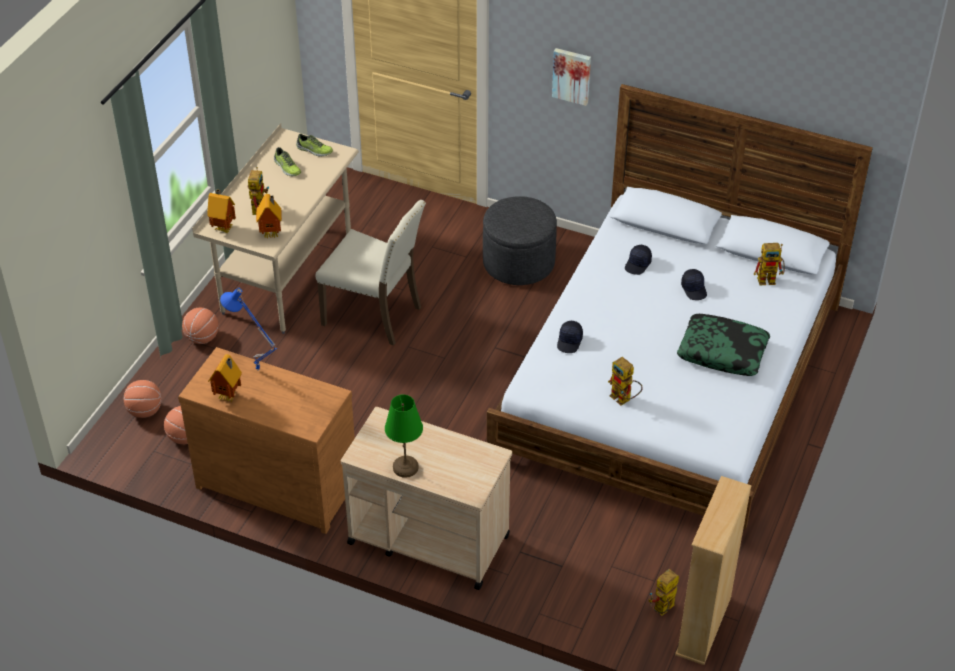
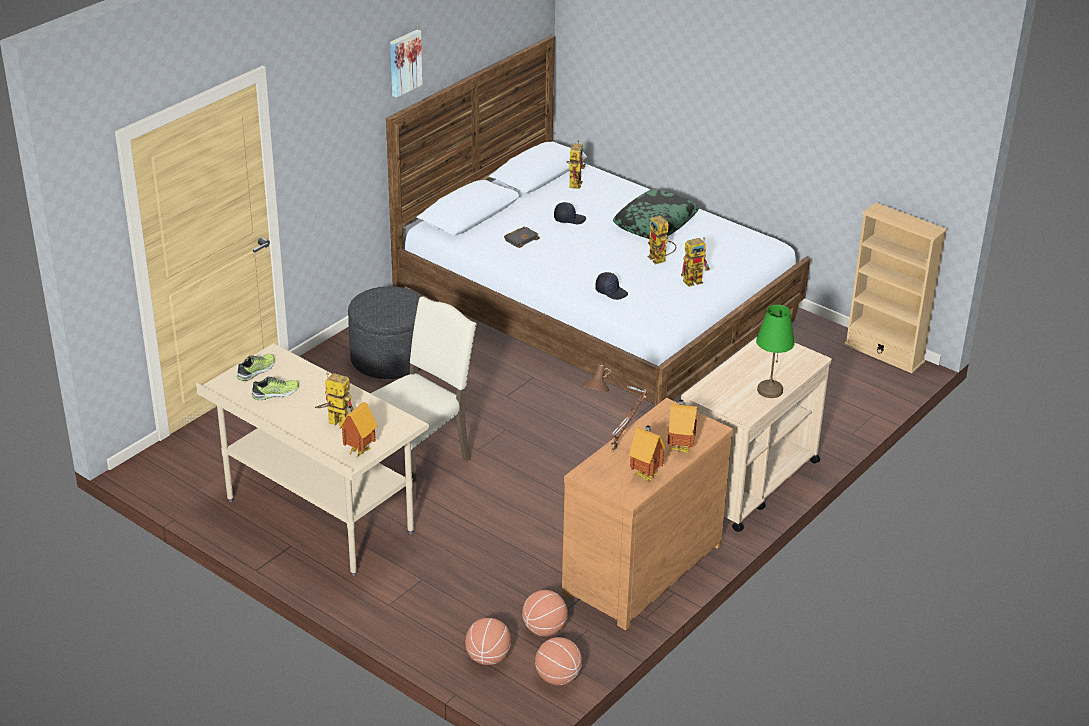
camera: 75 degrees left, 10 degrees down
basketball [182,308,219,344] -> basketball moved to [535,637,582,686]
blue table lamp [220,288,278,370] -> brown table lamp [583,364,648,452]
toy house [256,194,282,239] -> toy house moved to [668,399,697,453]
picture [552,48,591,106] -> picture moved to [390,30,423,98]
black cap [625,245,652,275] -> black book [504,227,540,248]
toy robot [649,569,679,616] -> toy robot moved to [647,215,676,264]

